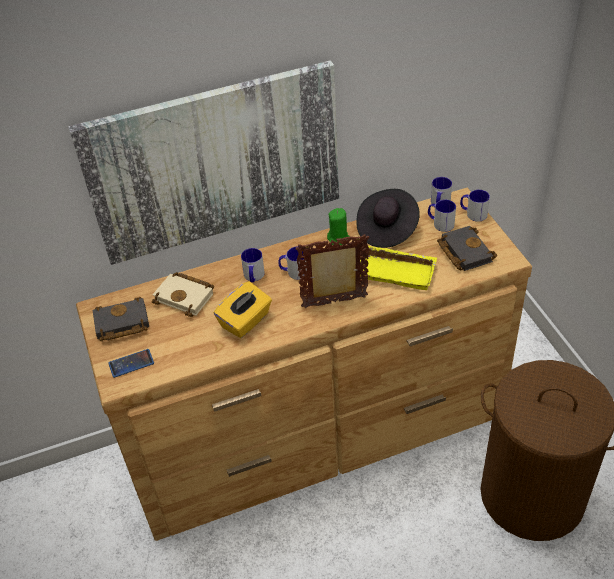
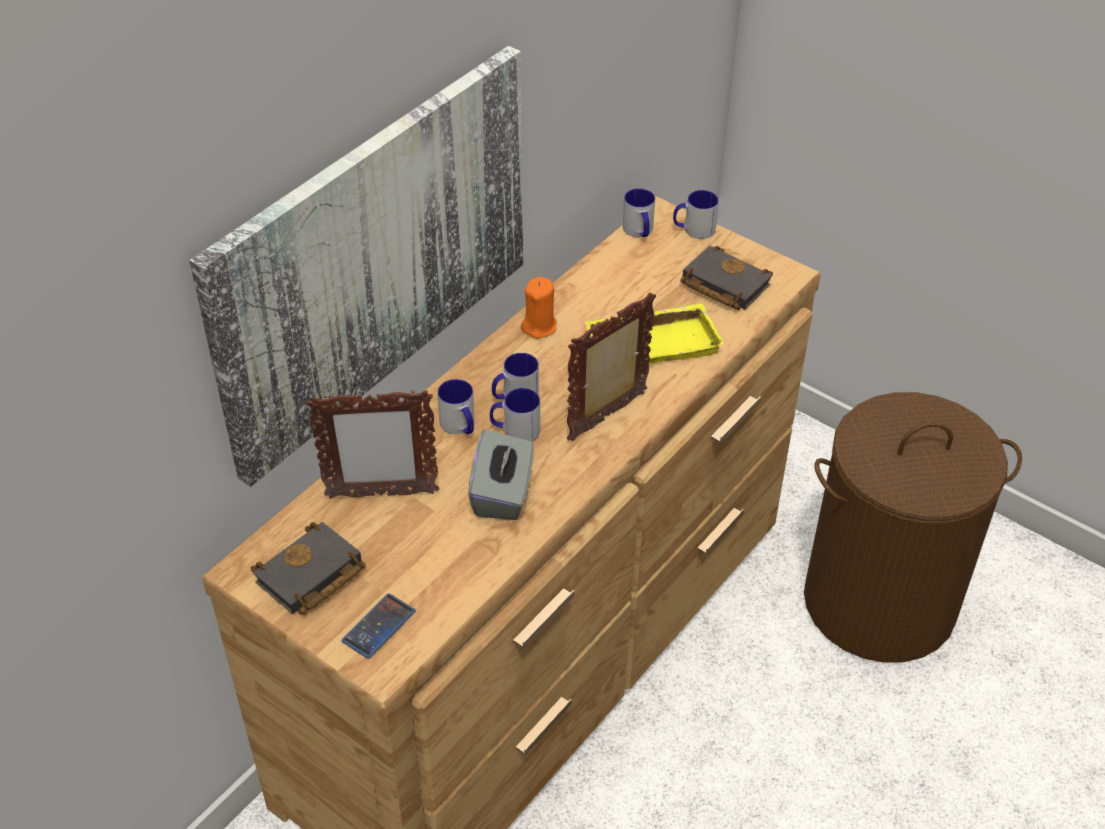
camera: 35 degrees left, 0 degrees up
beige book [152,272,214,317] -> picture frame [306,389,439,499]
yellow tissue box [214,281,272,338] -> grey tissue box [468,429,534,520]
green candle [327,208,350,245] -> orange candle [521,277,557,339]
black hat [356,189,420,248] -> none
mug [428,200,456,232] -> mug moved to [490,388,540,441]

